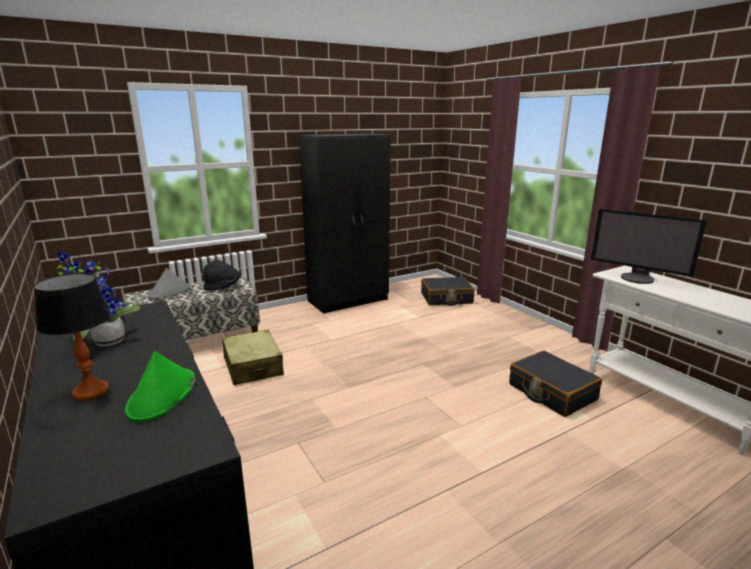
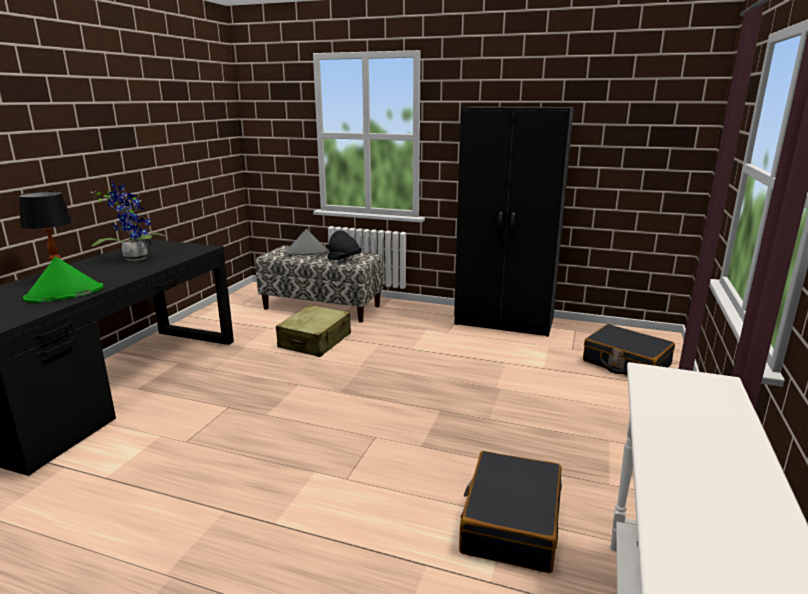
camera: 50 degrees right, 0 degrees up
monitor [591,209,707,284] -> none

